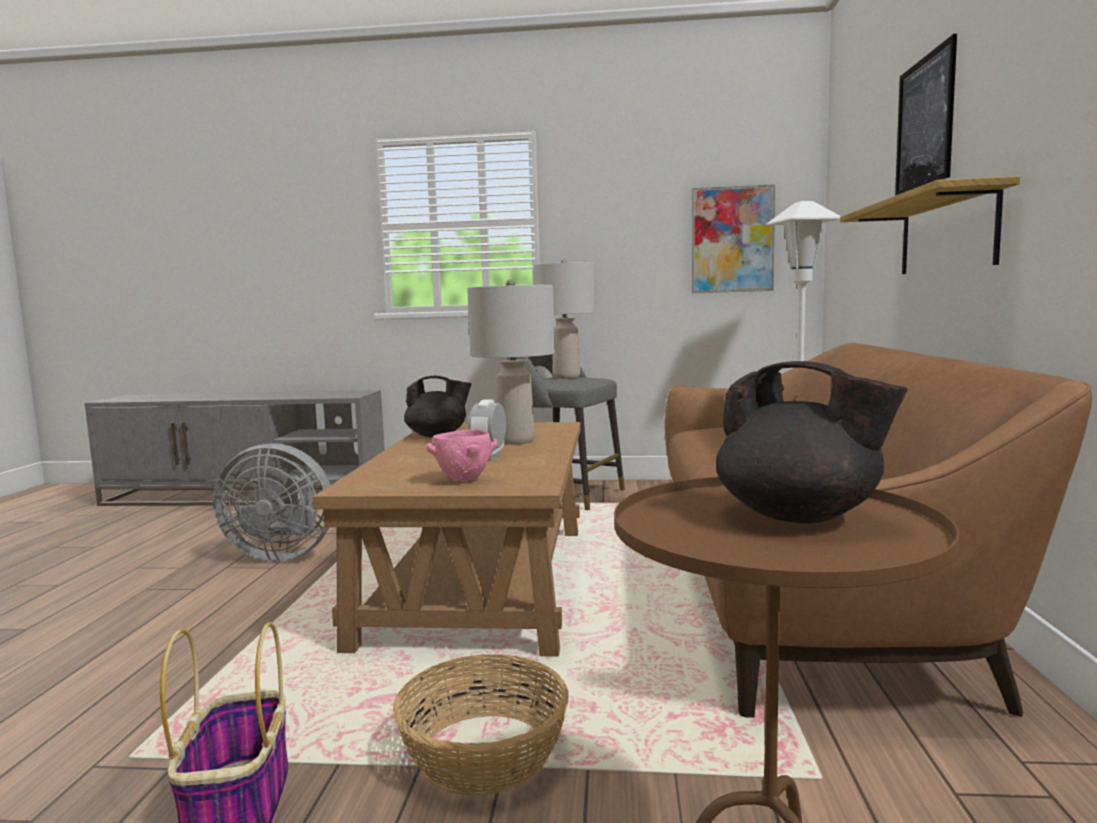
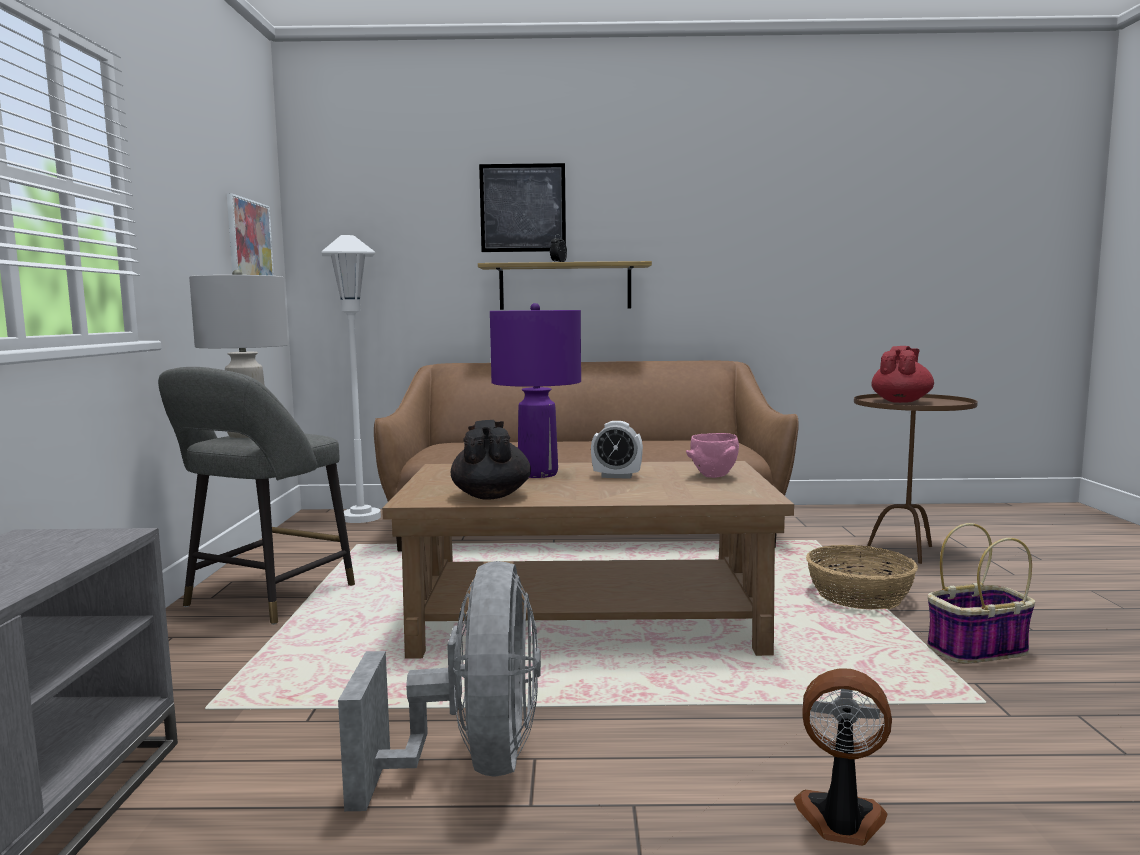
camera: 95 degrees left, 0 degrees up
grey table lamp [467,280,555,445] -> purple table lamp [490,303,581,478]
black teapot [716,361,908,524] -> red teapot [872,346,934,403]
none -> fan [794,668,892,846]

